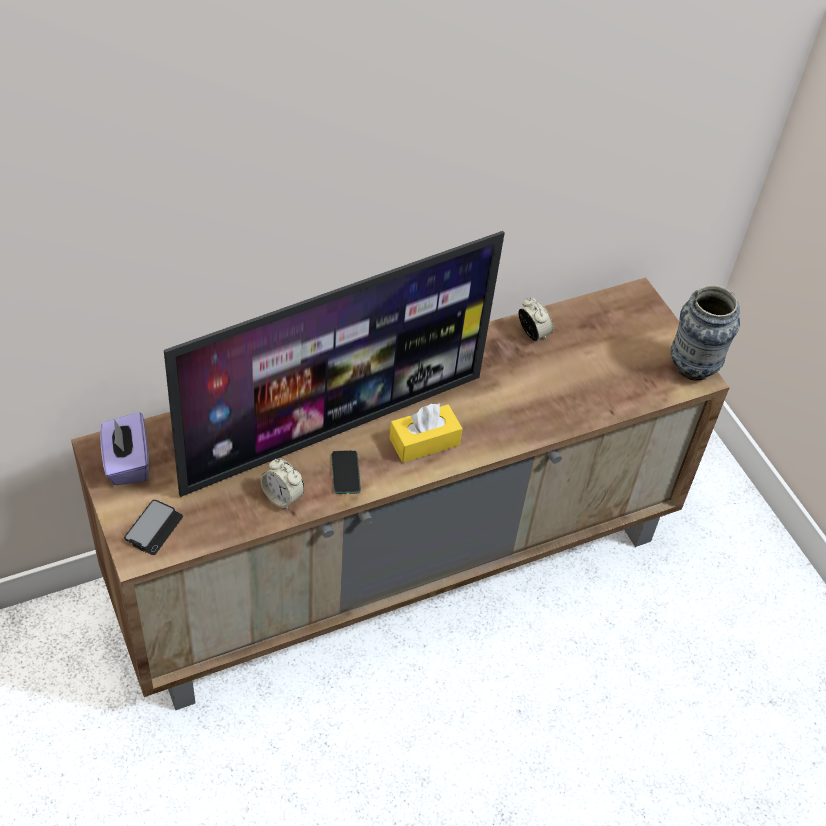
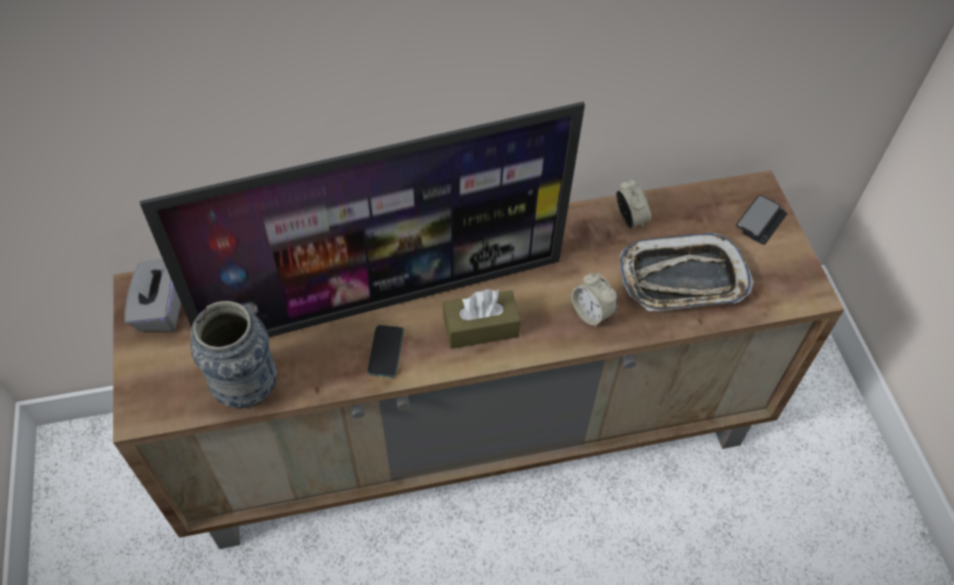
camera: 15 degrees right, 5 degrees up
purple tissue box [100,412,149,485] -> grey tissue box [124,259,181,332]
phone [124,500,183,555] -> phone moved to [736,195,787,245]
alarm clock [261,458,304,510] -> alarm clock moved to [571,273,617,327]
yellow tissue box [389,403,462,463] -> brown tissue box [443,289,521,349]
vase [671,285,740,380] -> vase moved to [191,301,277,408]
none -> tray [620,233,754,311]

